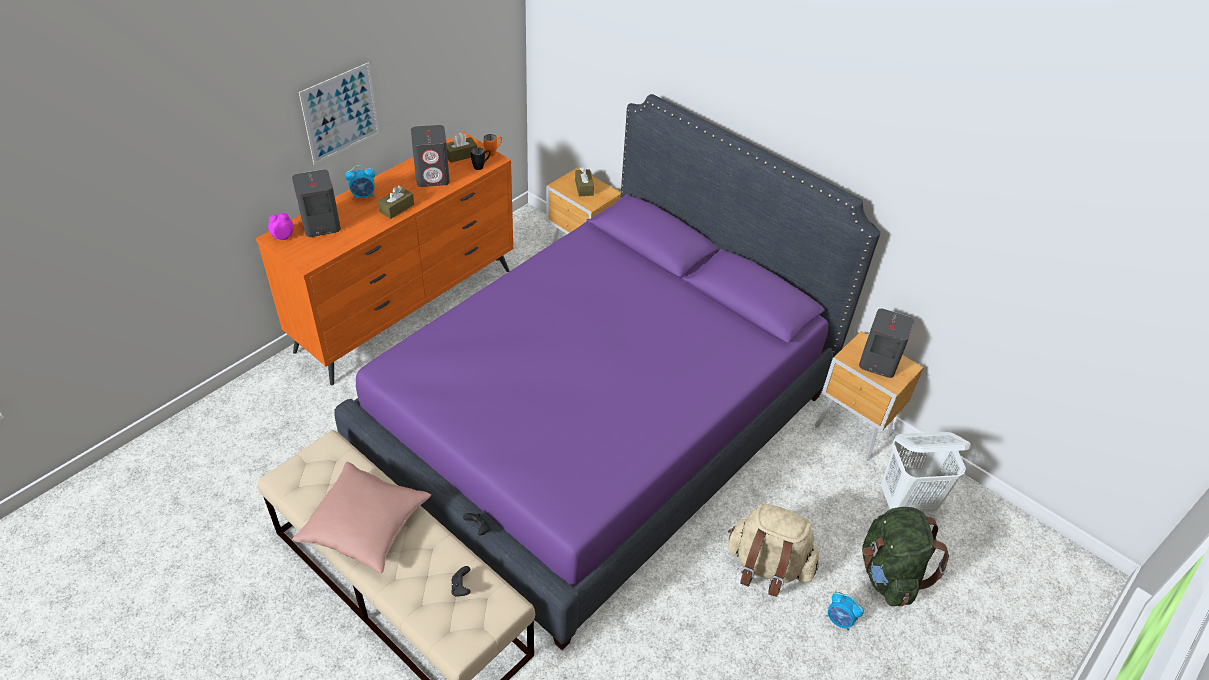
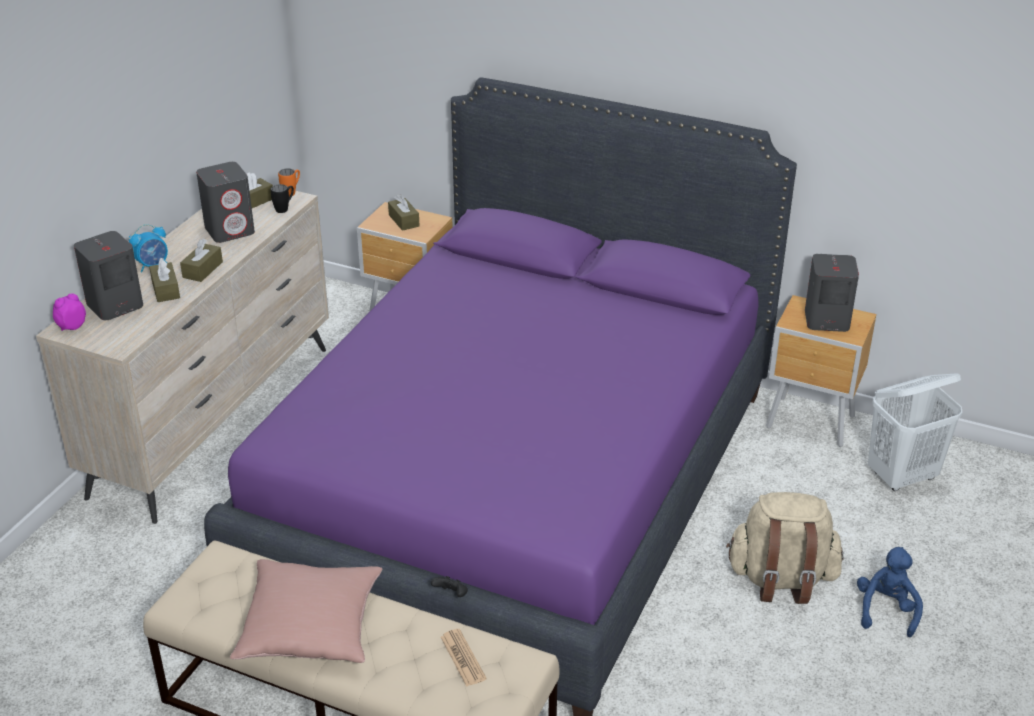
camera: 15 degrees left, 10 degrees down
orange dresser [256,132,513,386] -> beige dresser [36,191,329,524]
picture [299,62,379,165] -> none
black game controller [451,566,470,597] -> newspaper [441,629,487,687]
alarm clock [826,592,864,631] -> blue plush toy [857,547,923,637]
green backpack [862,507,949,606] -> none
none -> brown tissue box [149,258,180,302]

